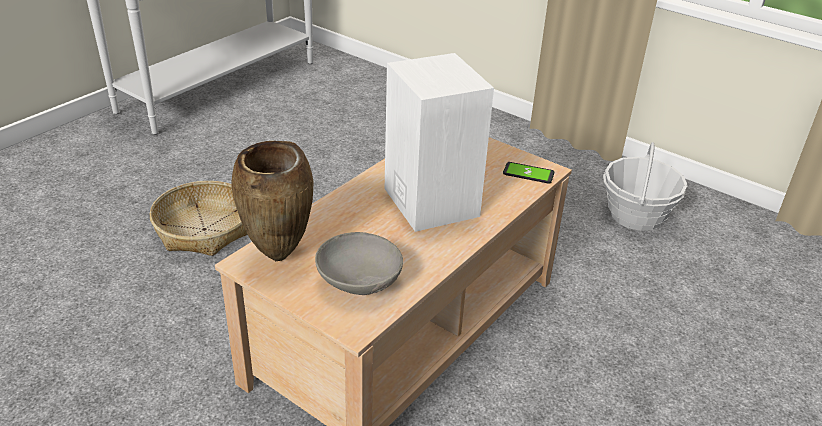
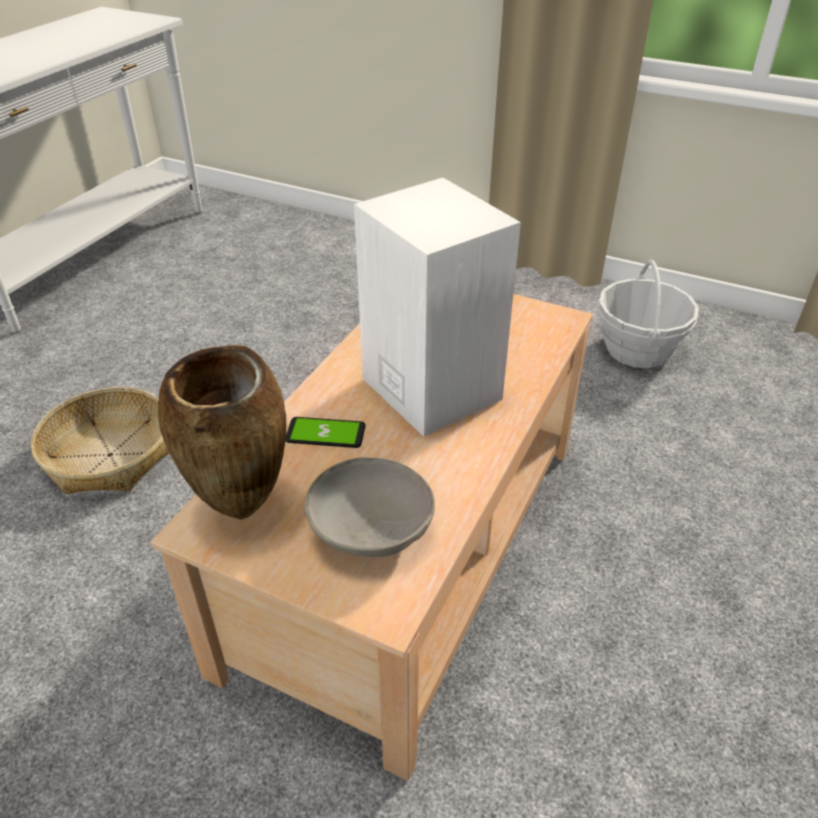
camera: 10 degrees left, 5 degrees up
phone [503,162,554,184] -> phone moved to [285,417,366,448]

